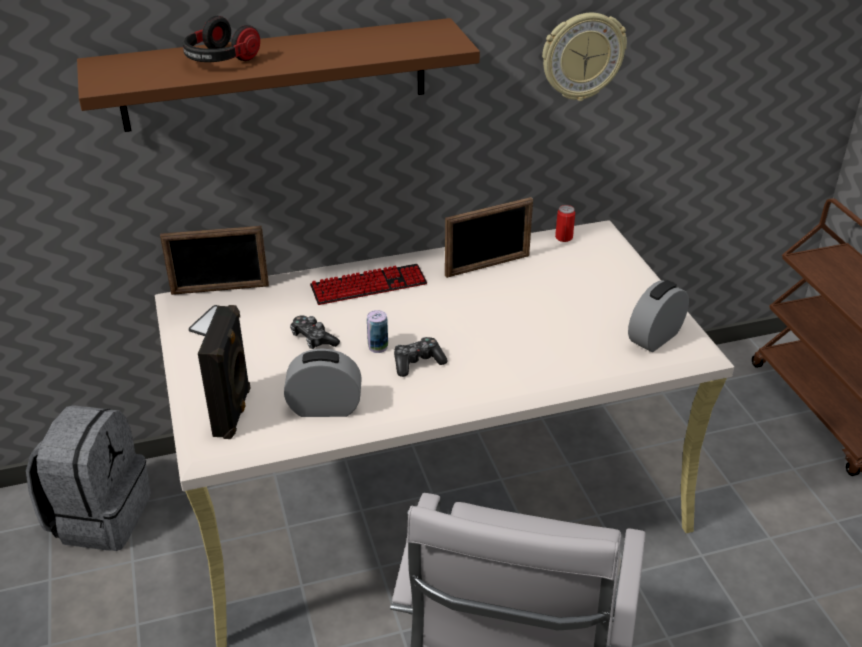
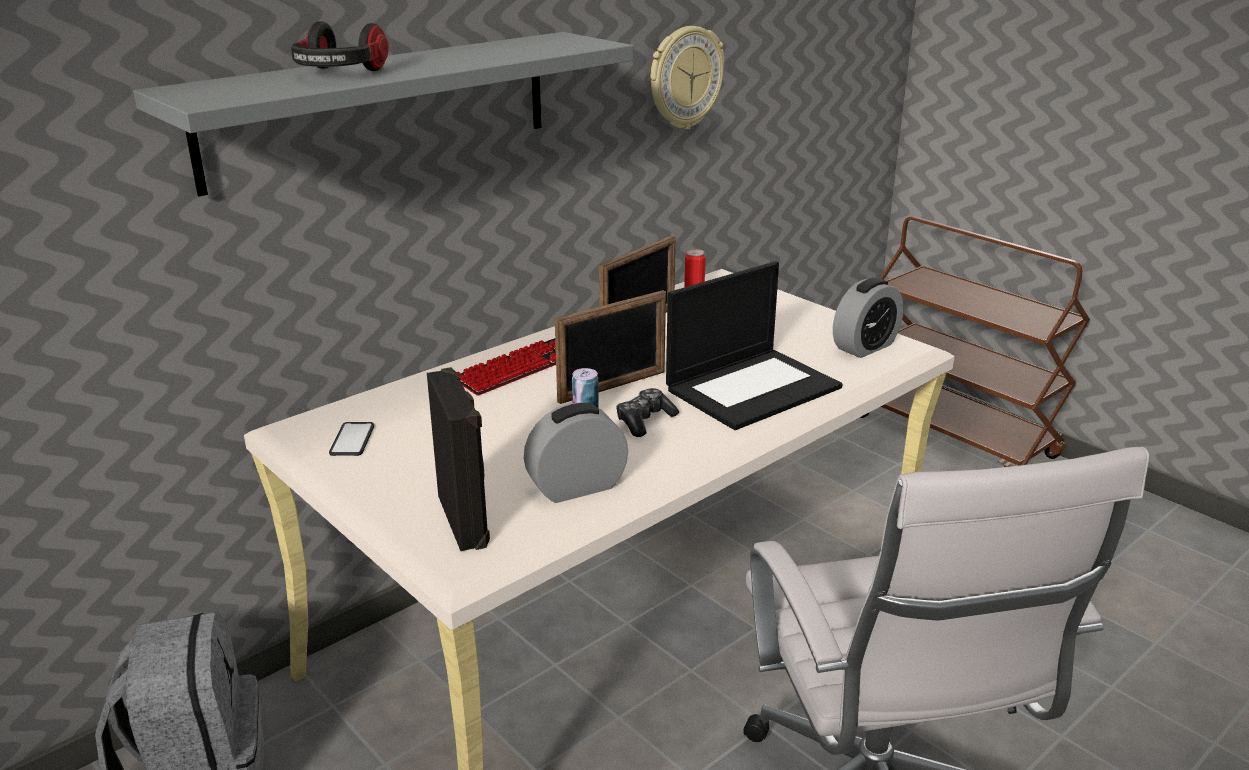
camera: 25 degrees left, 10 degrees down
brown shelf [77,18,480,132] -> grey shelf [133,32,633,196]
picture frame [160,226,269,295] -> picture frame moved to [555,290,666,404]
game controller [290,316,340,349] -> none
alarm clock [628,280,689,352] -> alarm clock turned 150 degrees counterclockwise [833,278,904,358]
none -> laptop [666,261,843,430]

